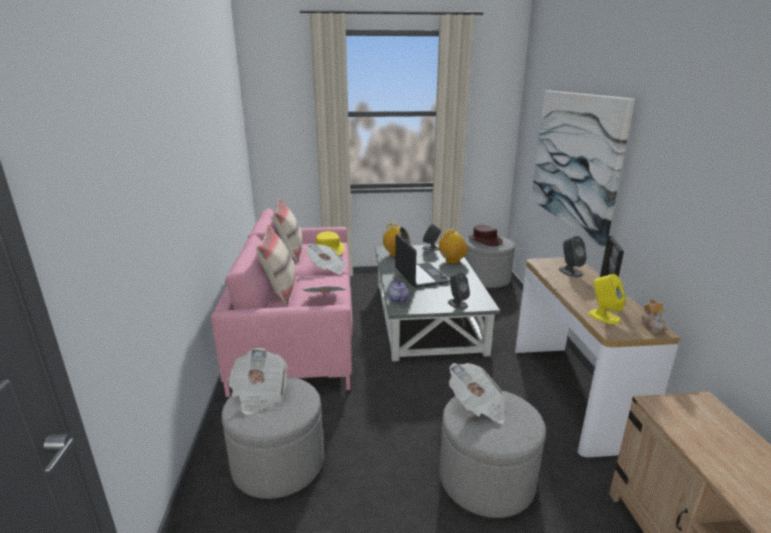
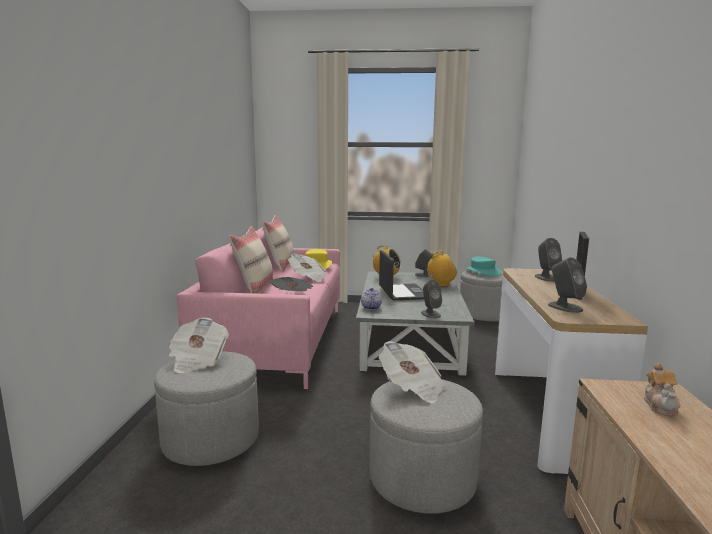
camera: 10 degrees right, 10 degrees down
brown hat [468,225,503,246] -> turquoise hat [465,256,501,277]
picture [531,90,635,247] -> none
yellow speaker [588,274,626,324] -> grey speaker [548,257,587,313]
teapot [641,298,666,333] -> teapot moved to [644,363,680,416]

